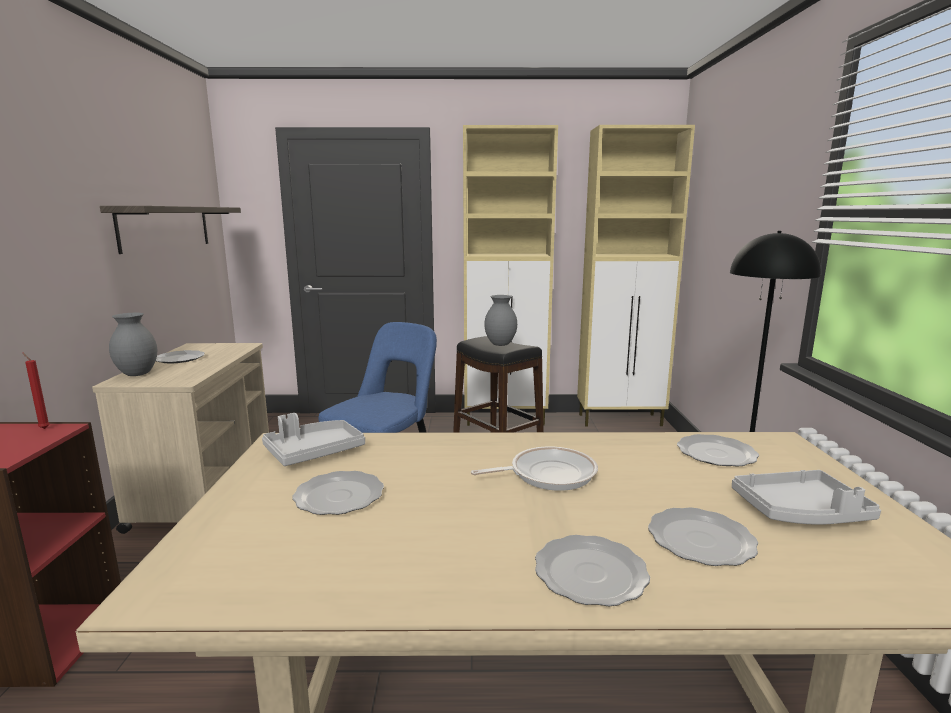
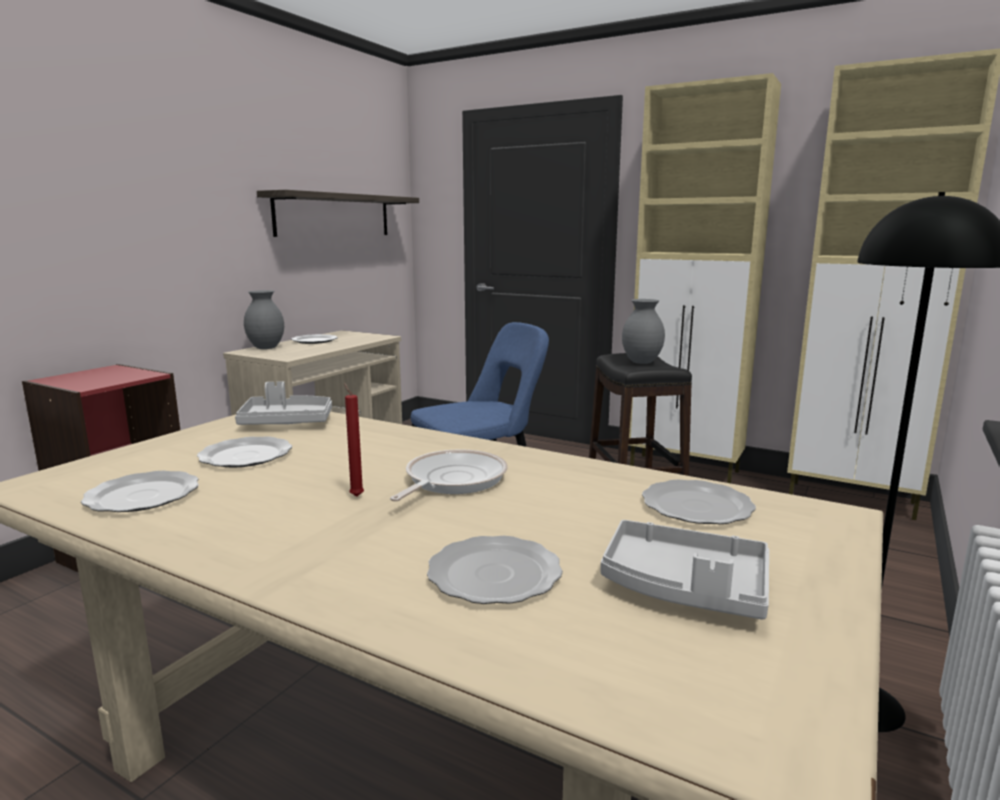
camera: 30 degrees right, 0 degrees up
red candle [23,353,50,429] -> red candle moved to [344,382,364,497]
frying pan [471,447,598,491] -> frying pan turned 75 degrees counterclockwise [390,450,508,501]
plate [535,535,650,606] -> plate moved to [81,471,199,512]

